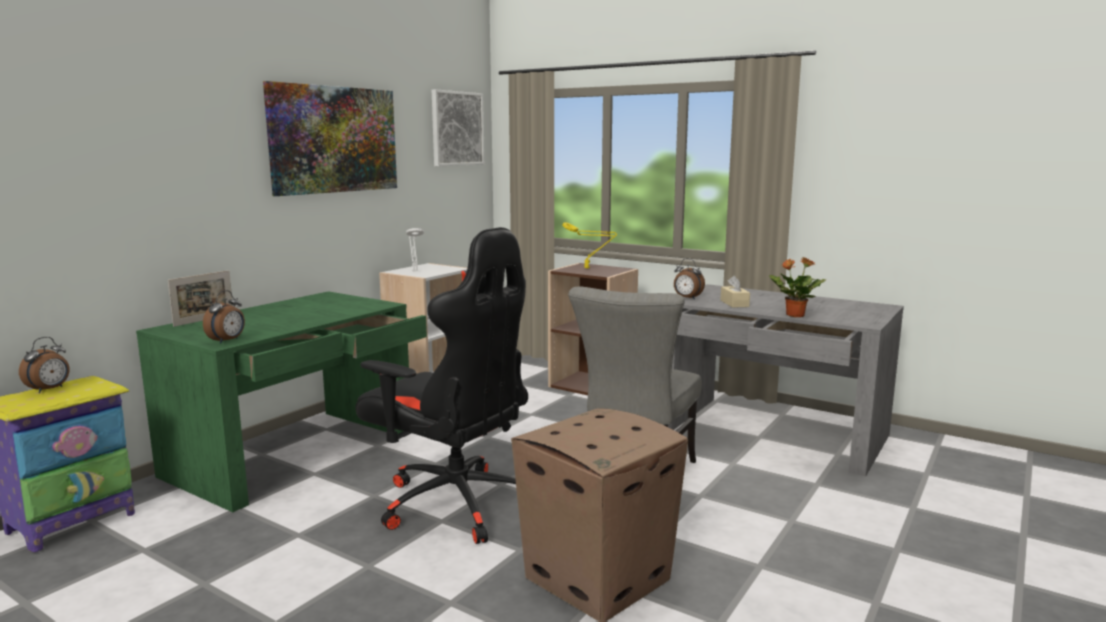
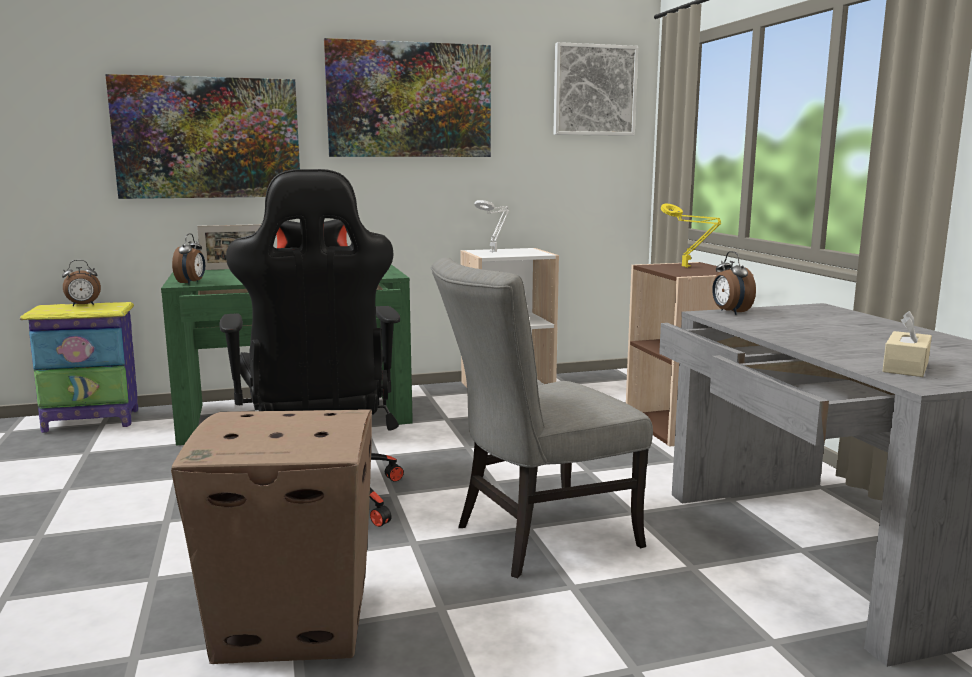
camera: 40 degrees right, 0 degrees up
alarm clock [203,290,245,344] -> alarm clock turned 60 degrees counterclockwise [172,234,205,285]
beige tissue box [721,276,750,308] -> beige tissue box moved to [882,311,932,377]
potted plant [769,257,826,317] -> none
none -> picture [105,74,300,199]

